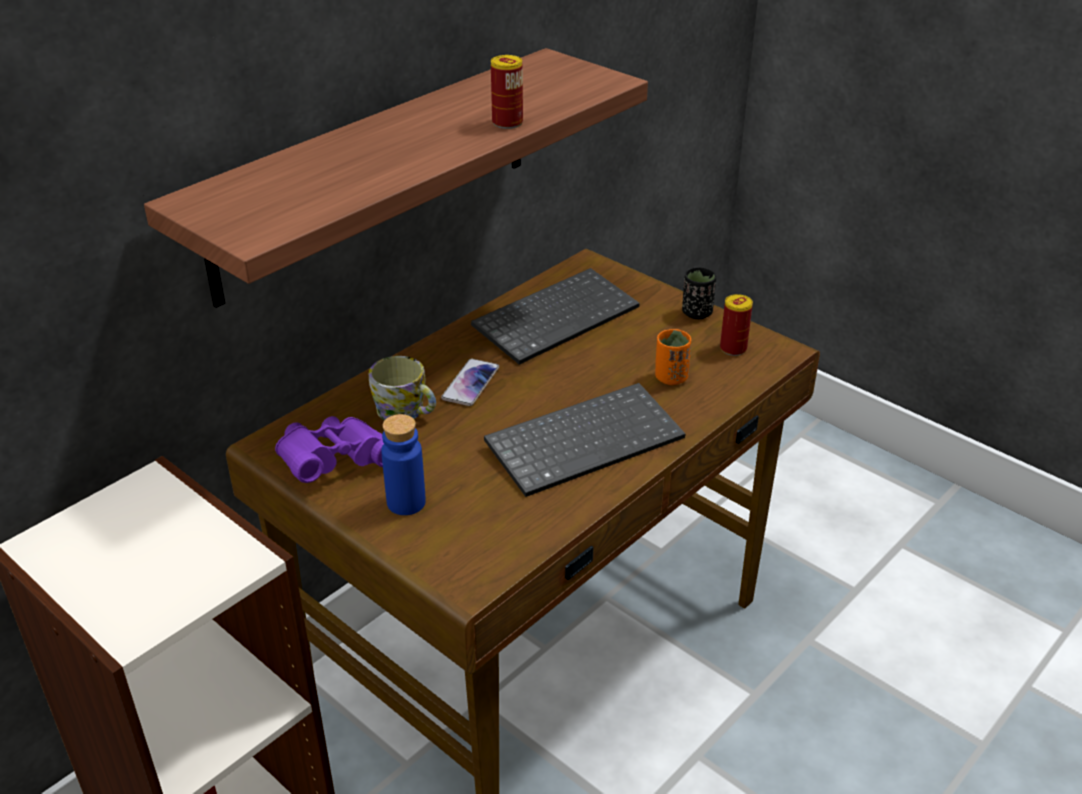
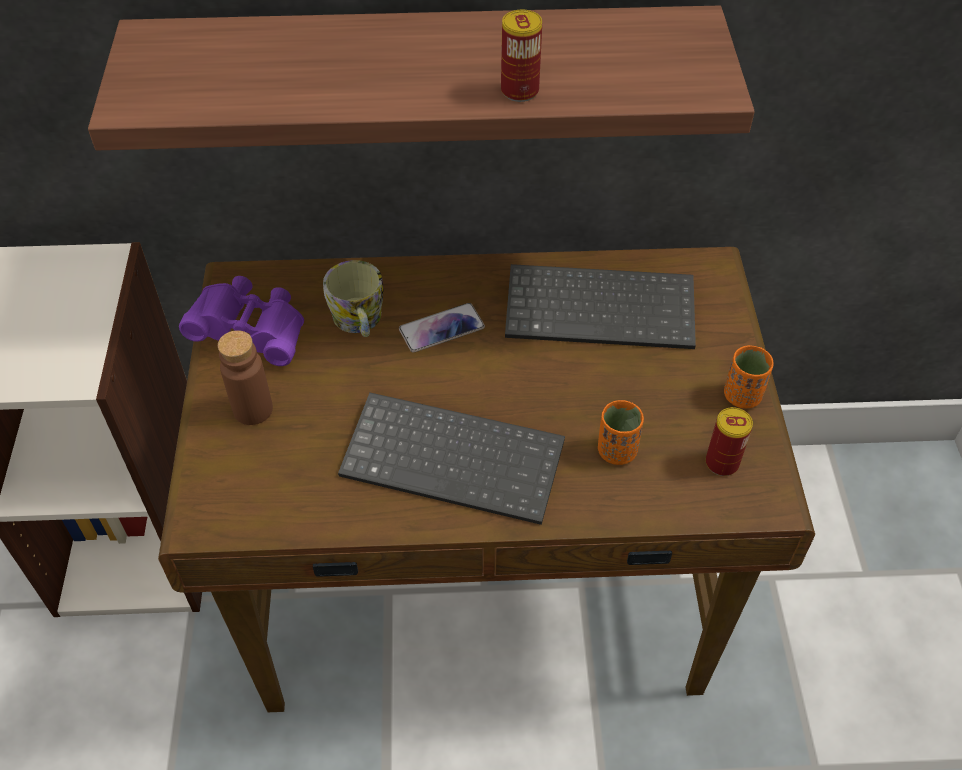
camera: 45 degrees right, 15 degrees up
blue bottle [381,414,426,515] -> brown bottle [218,330,273,425]
black cup [682,267,716,319] -> orange cup [724,345,774,408]

